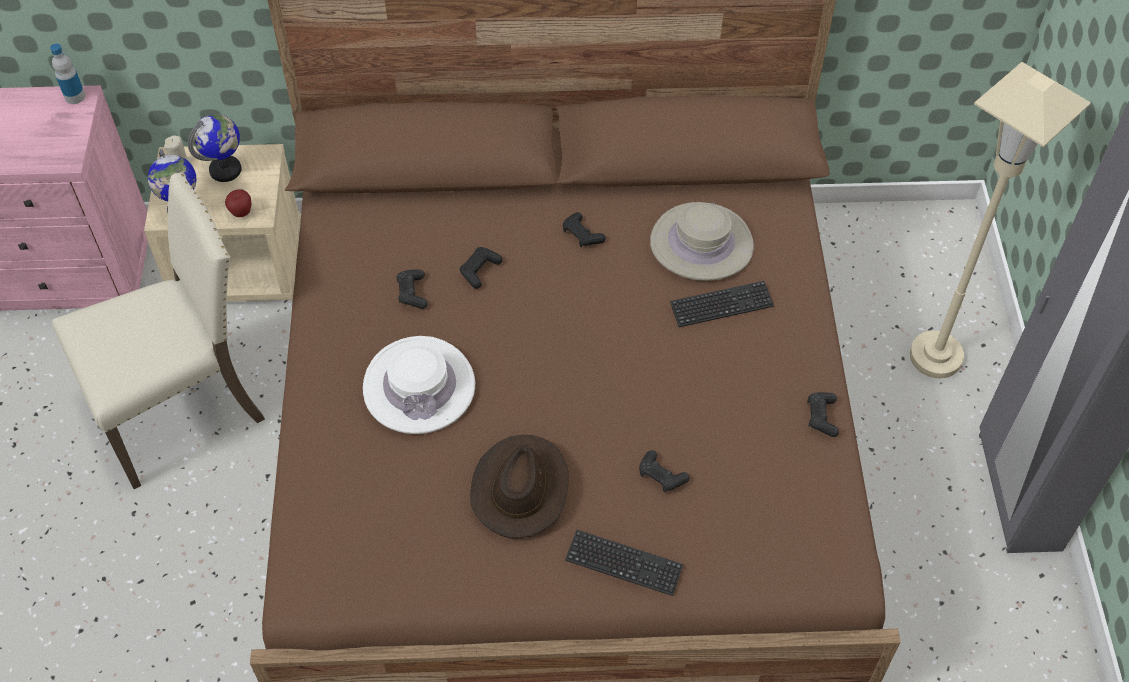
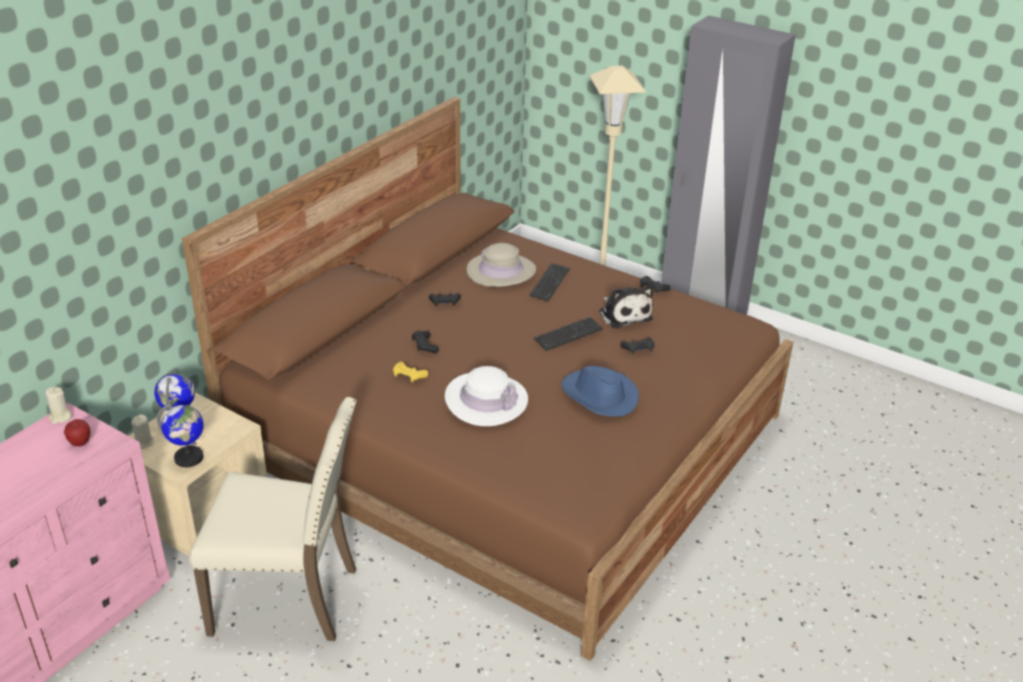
camera: 55 degrees left, 20 degrees down
bottle [50,43,85,104] -> beige candle [45,387,72,424]
beige chair [52,173,265,489] -> beige chair turned 90 degrees clockwise [189,397,357,641]
apple [225,189,252,217] -> apple moved to [64,419,90,446]
black game controller [397,269,428,309] -> yellow game controller [393,362,429,382]
brown hat [470,435,569,539] -> blue hat [562,366,639,417]
keyboard [565,530,683,596] -> keyboard moved to [534,317,603,351]
none -> plush toy [599,285,653,329]

